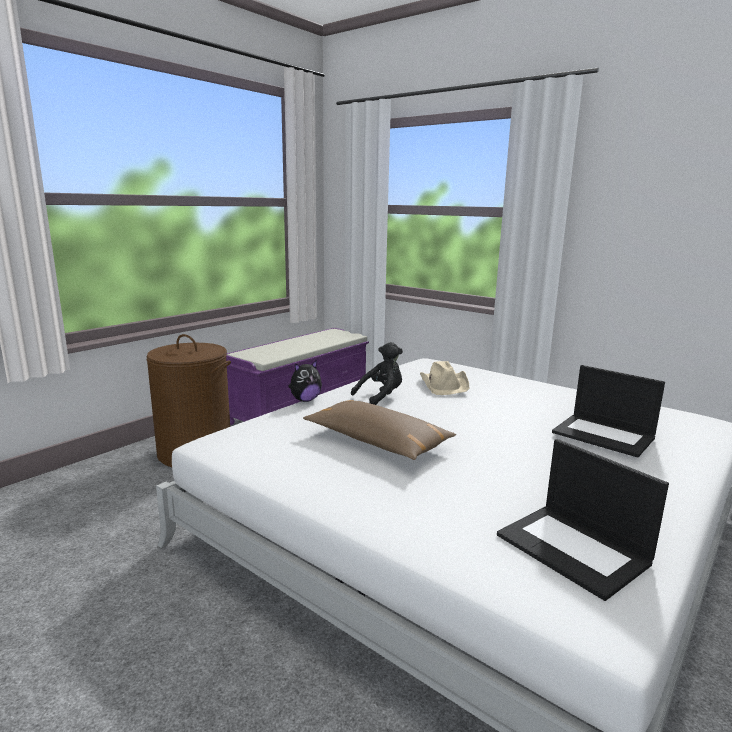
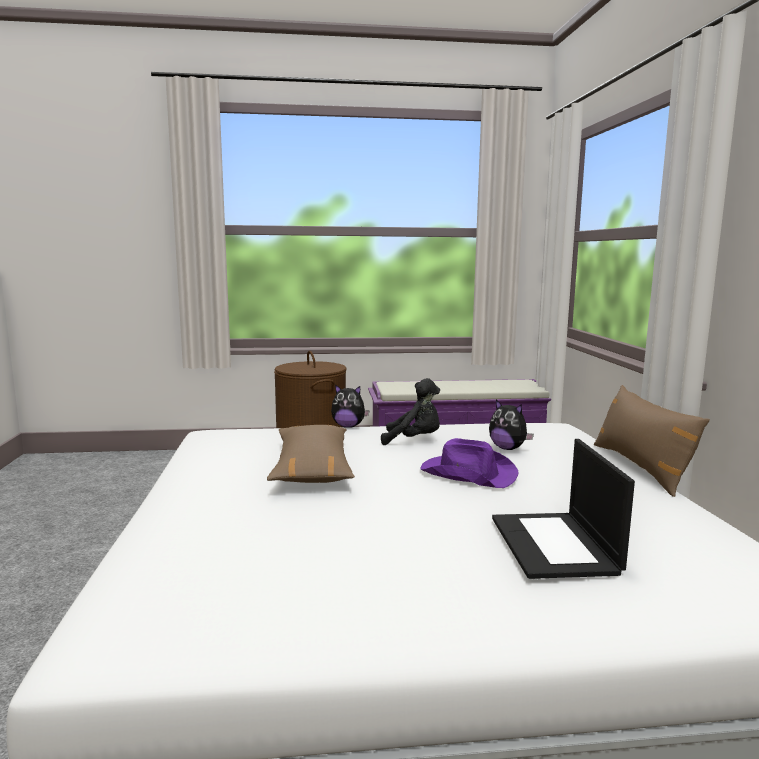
camera: 45 degrees right, 5 degrees down
beige hat [420,361,469,395] -> plush toy [489,400,534,450]
laptop [497,439,669,601] -> none
none -> purple hat [420,438,519,488]
none -> brown pillow [594,385,710,497]

